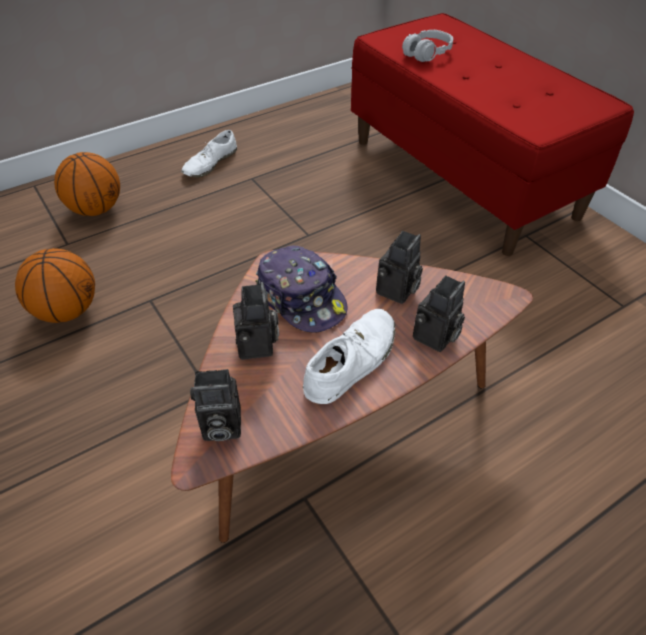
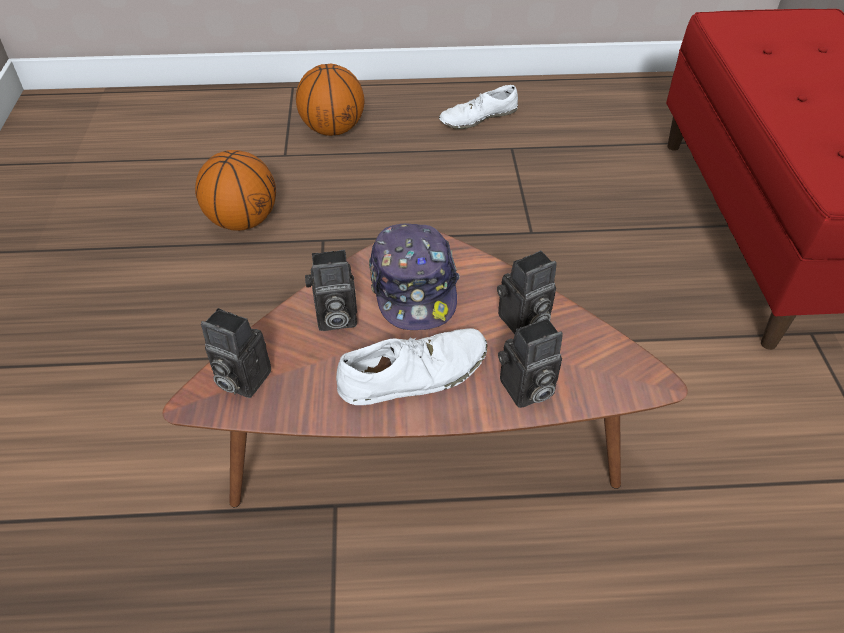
camera: 30 degrees right, 0 degrees up
camera [233,282,279,360] -> camera turned 60 degrees clockwise [305,250,357,331]
grey headphones [402,30,453,62] -> none

